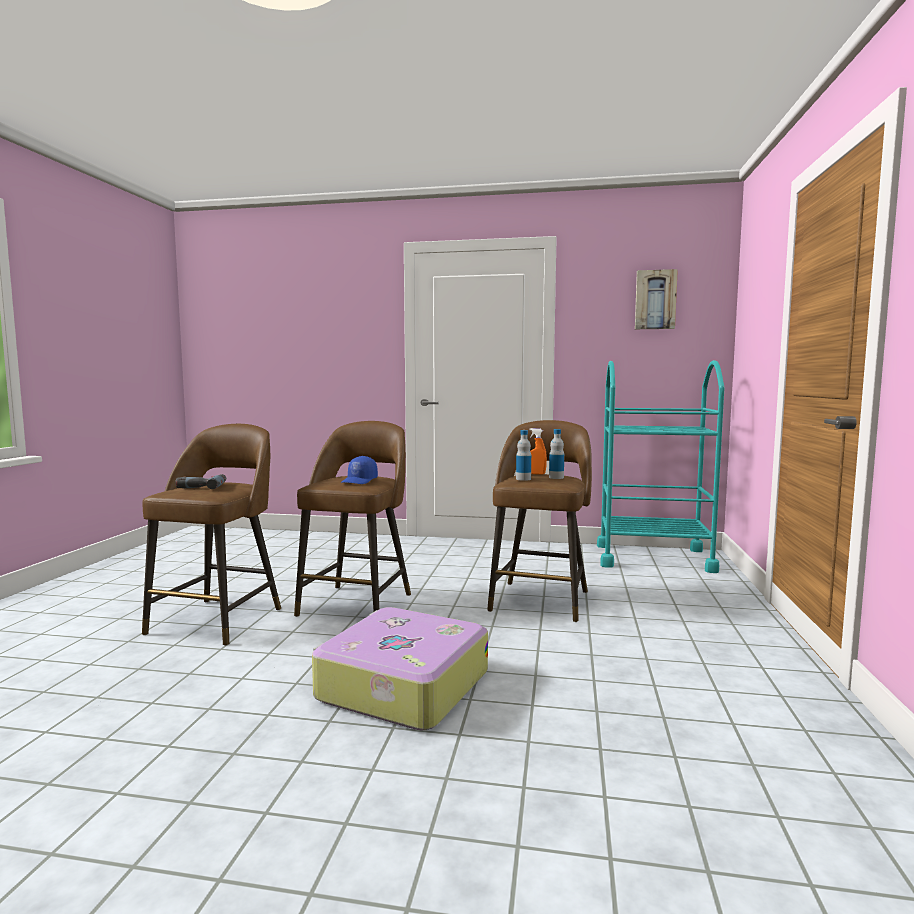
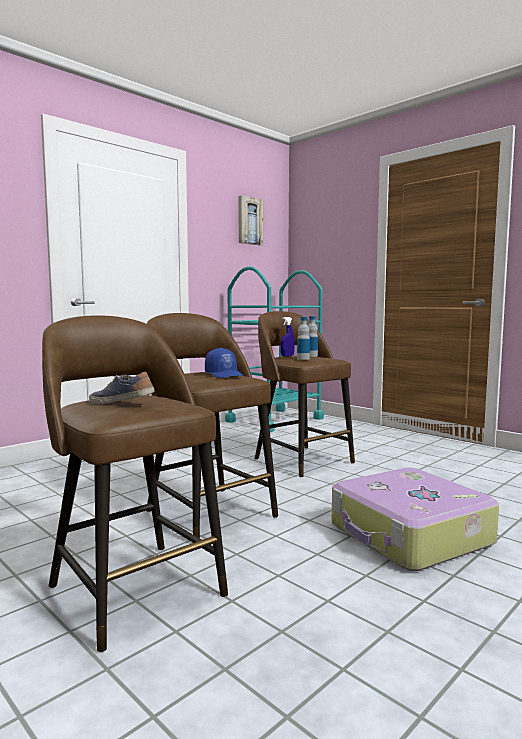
camera: 55 degrees left, 0 degrees up
power drill [175,474,226,489] -> shoe [89,372,155,404]
orange spray bottle [529,428,547,475] -> blue spray bottle [281,317,295,356]

